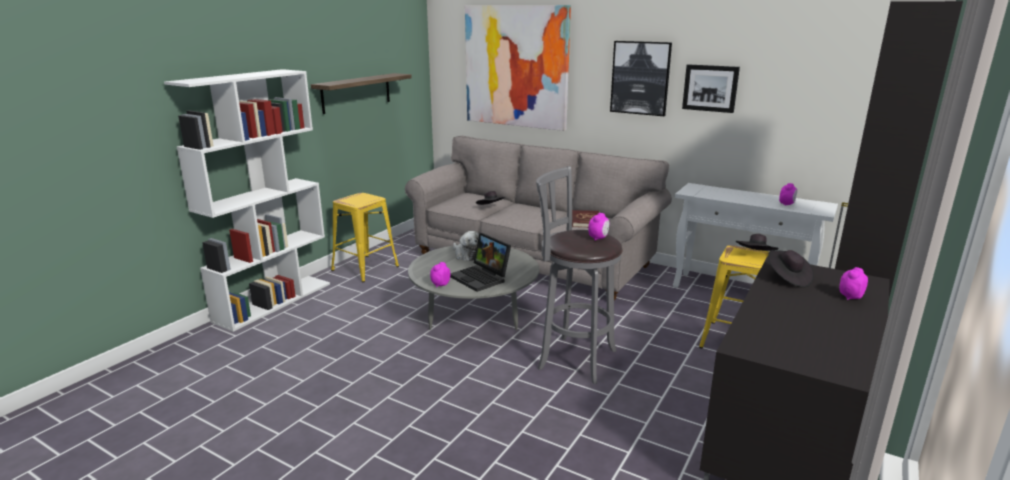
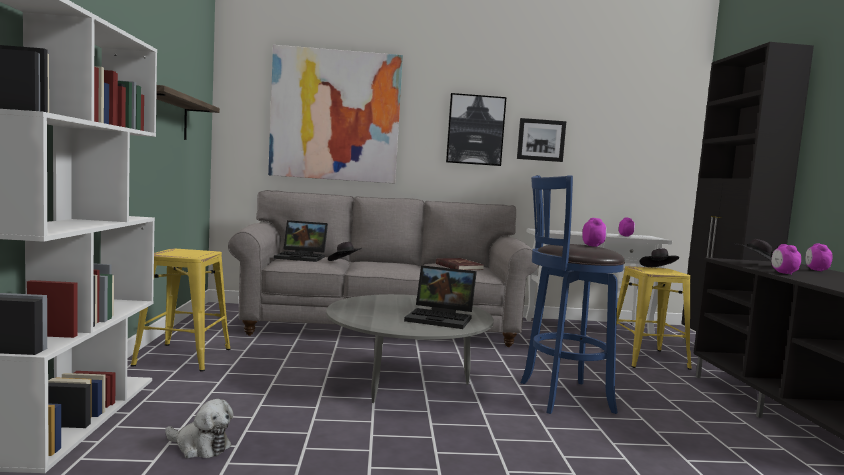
camera: 35 degrees left, 15 degrees down
alarm clock [430,262,450,288] -> alarm clock moved to [771,244,801,275]
plush toy [453,231,479,261] -> plush toy moved to [165,399,234,458]
grey stool [536,166,623,384] -> blue stool [520,175,625,414]
none -> laptop [274,220,328,262]

